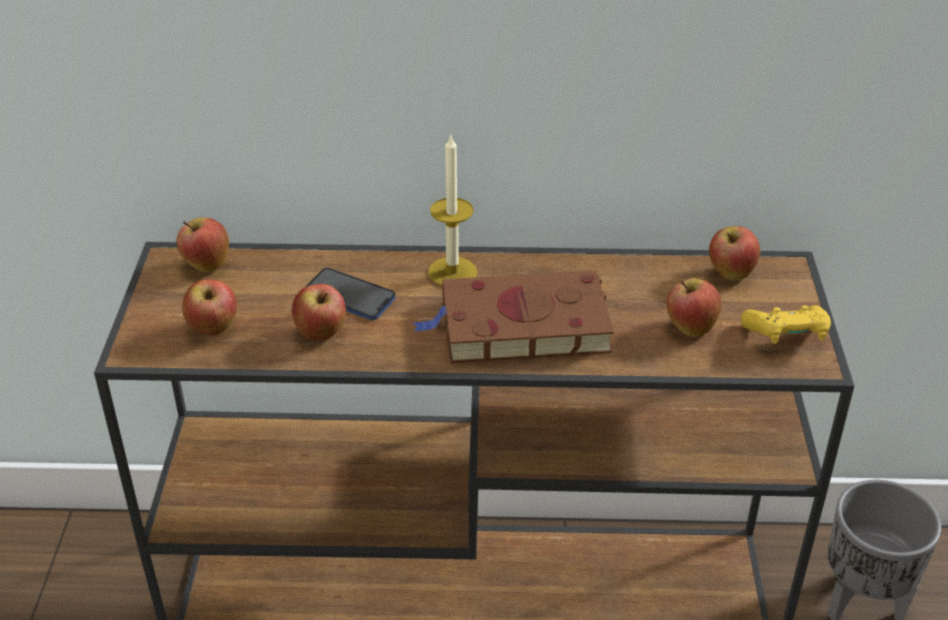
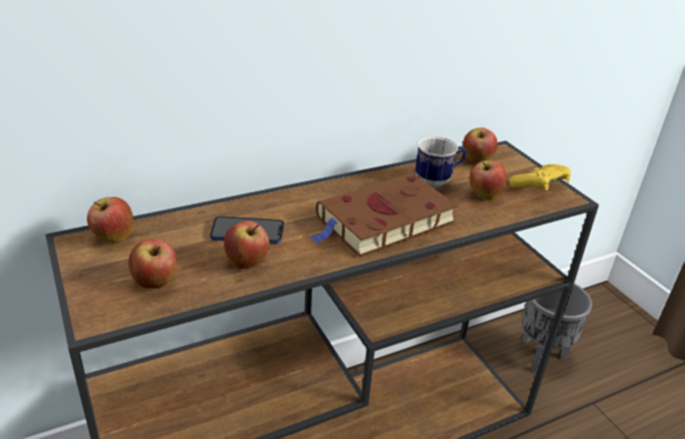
camera: 30 degrees left, 5 degrees down
candle [428,133,477,286] -> none
none -> mug [415,136,466,187]

